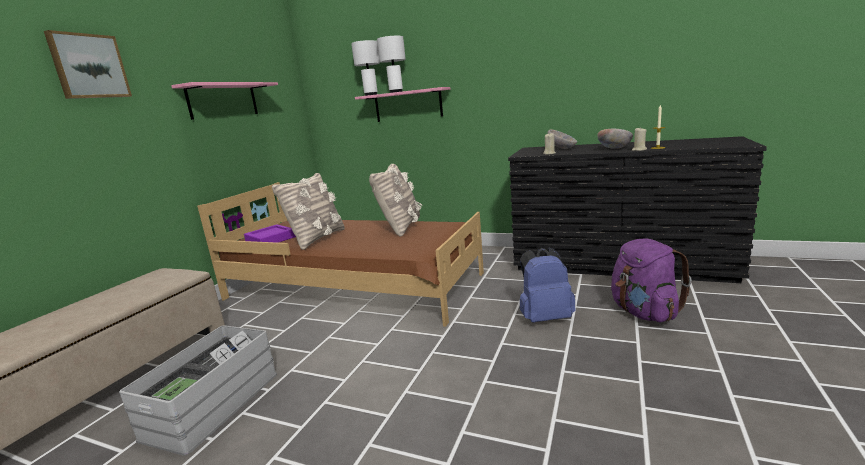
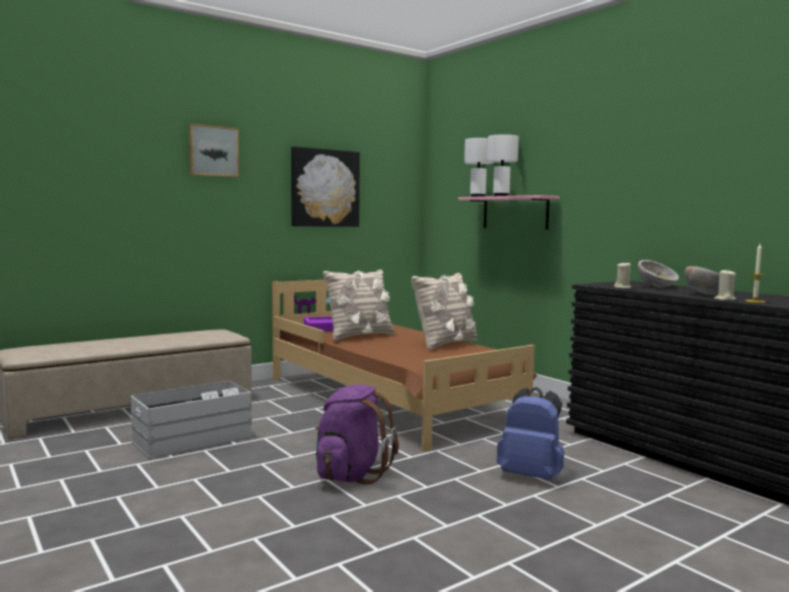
camera: 30 degrees right, 10 degrees down
pink shelf [171,82,278,120] -> picture [291,146,360,227]
purple backpack [611,238,692,322] -> purple backpack moved to [315,385,399,485]

